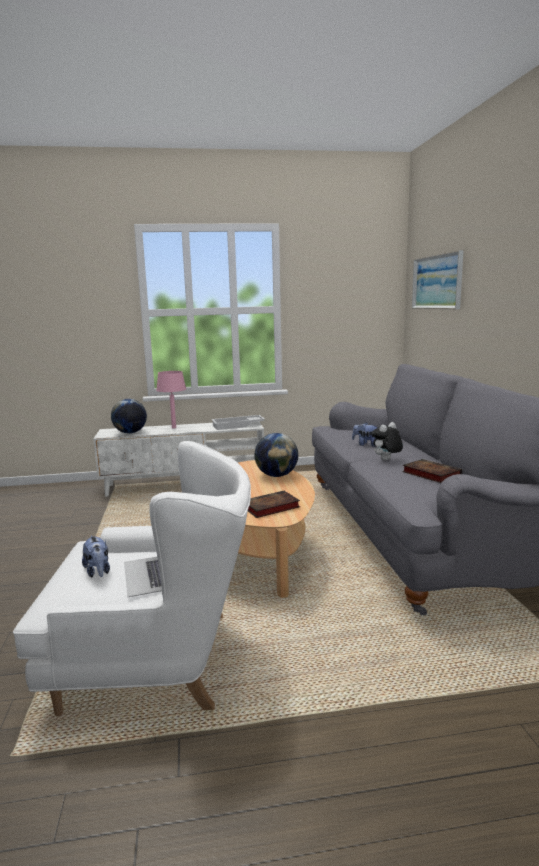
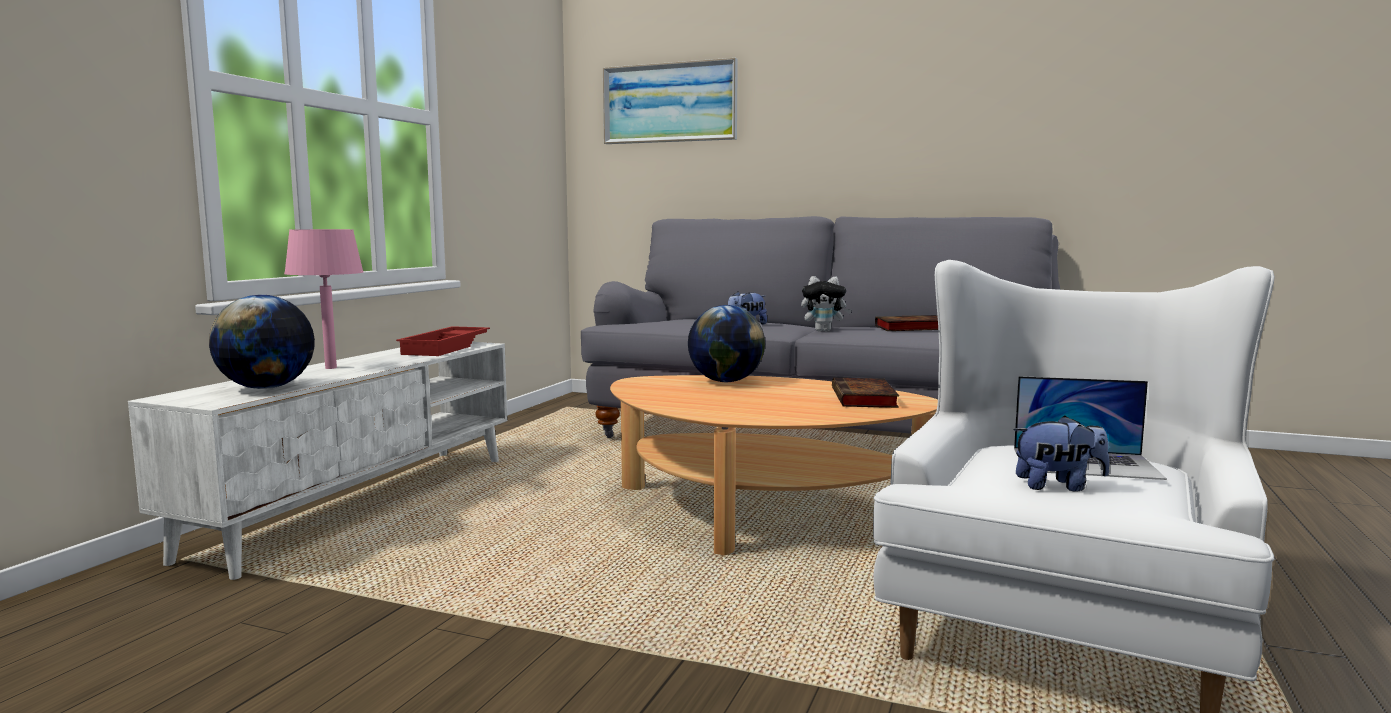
camera: 60 degrees left, 5 degrees down
white tray [211,415,265,430] -> red tray [396,326,490,356]
plush toy [372,422,403,460] -> plush toy turned 75 degrees counterclockwise [801,276,852,332]

